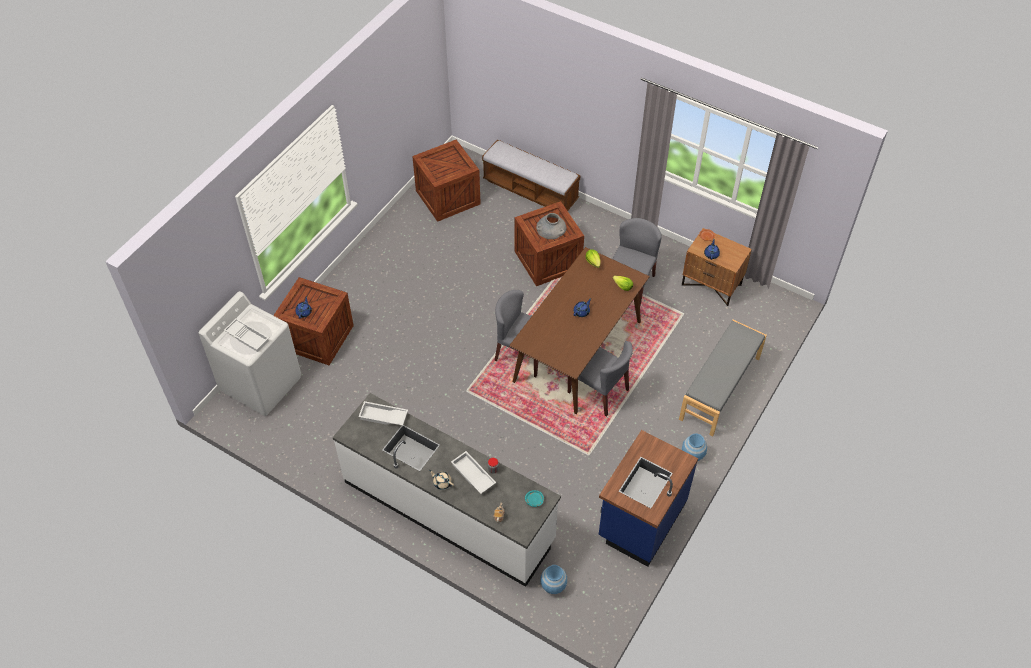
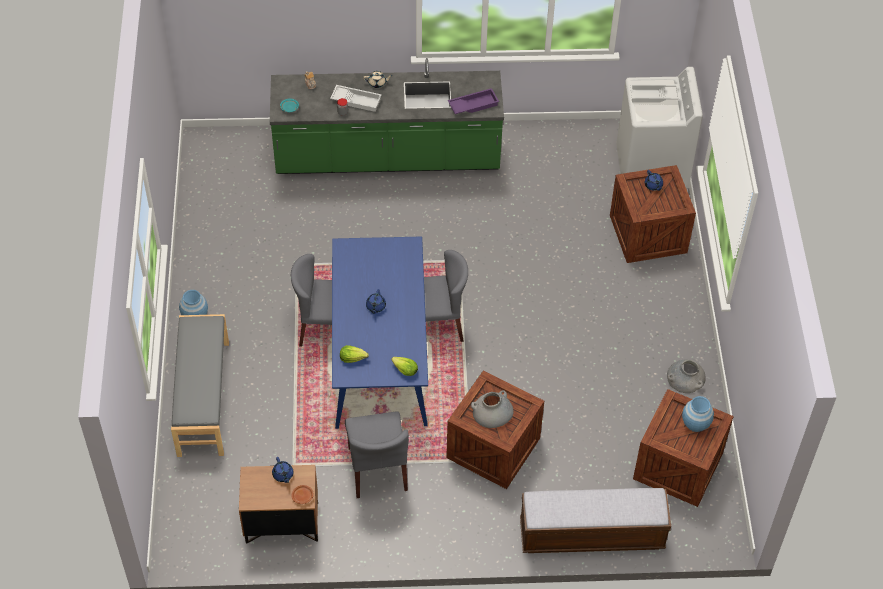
camera: 145 degrees right, 0 degrees up
white counter [333,393,561,587] -> green counter [270,58,504,174]
white tray [358,401,408,426] -> purple tray [448,88,499,114]
brown dining table [509,247,650,414] -> blue dining table [332,236,428,429]
blue vase [541,565,567,594] -> blue vase moved to [682,396,714,432]
blue counter [599,430,698,567] -> none
none -> grey vase [667,360,706,393]

